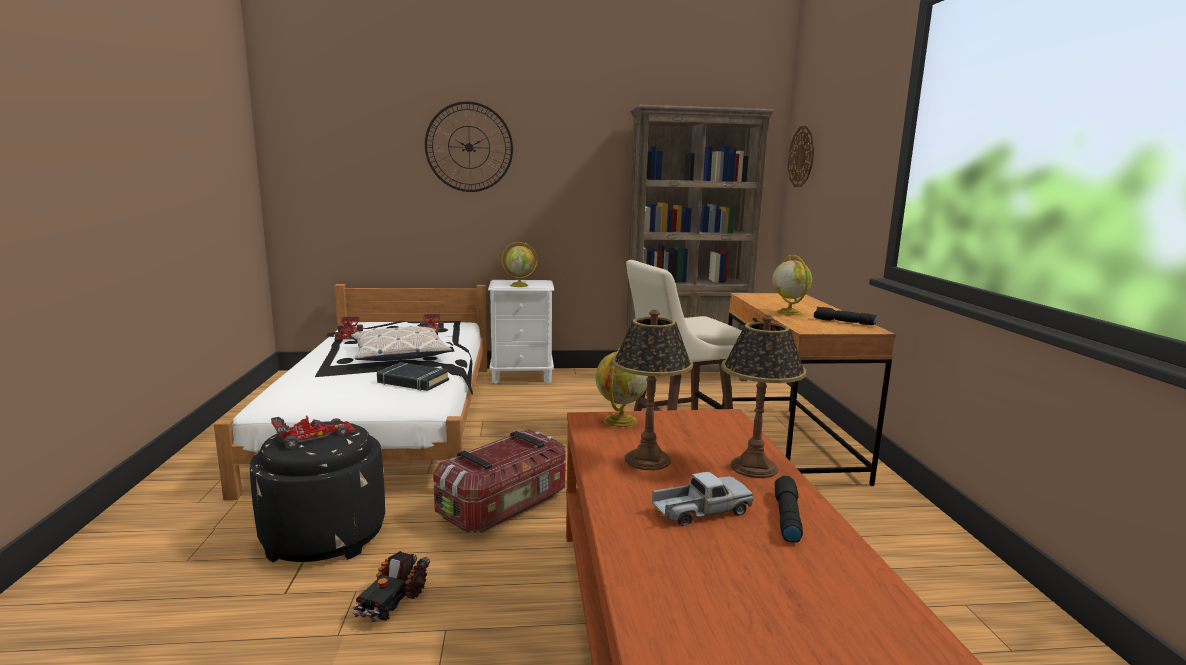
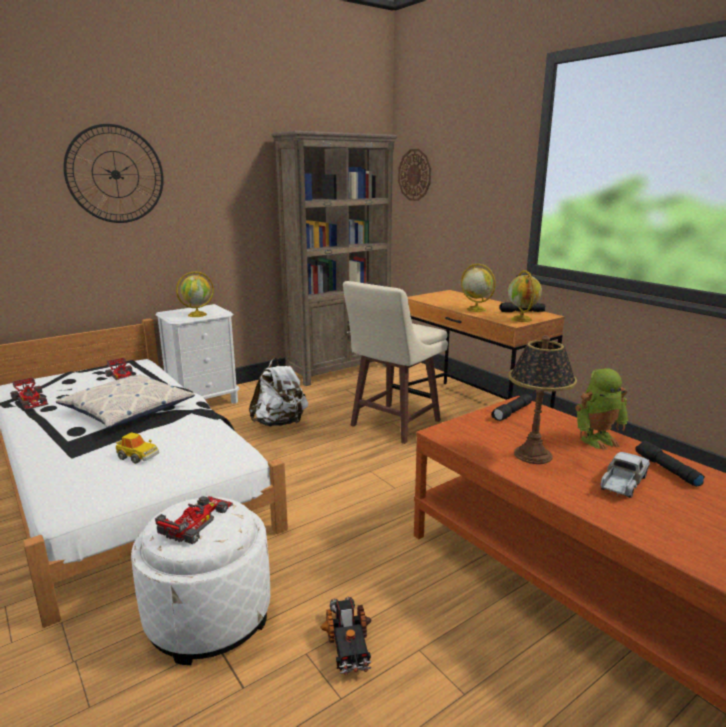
camera: 30 degrees left, 5 degrees up
black ottoman [249,421,385,562] -> white ottoman [131,497,270,665]
black book [377,362,449,391] -> none
storage box [433,429,566,533] -> none
globe [596,346,648,428] -> globe moved to [508,270,542,322]
table lamp [721,314,806,478] -> toy robot [575,368,628,450]
none -> toy car [116,432,159,464]
none -> white backpack [249,358,308,426]
none -> black flashlight [491,394,532,421]

